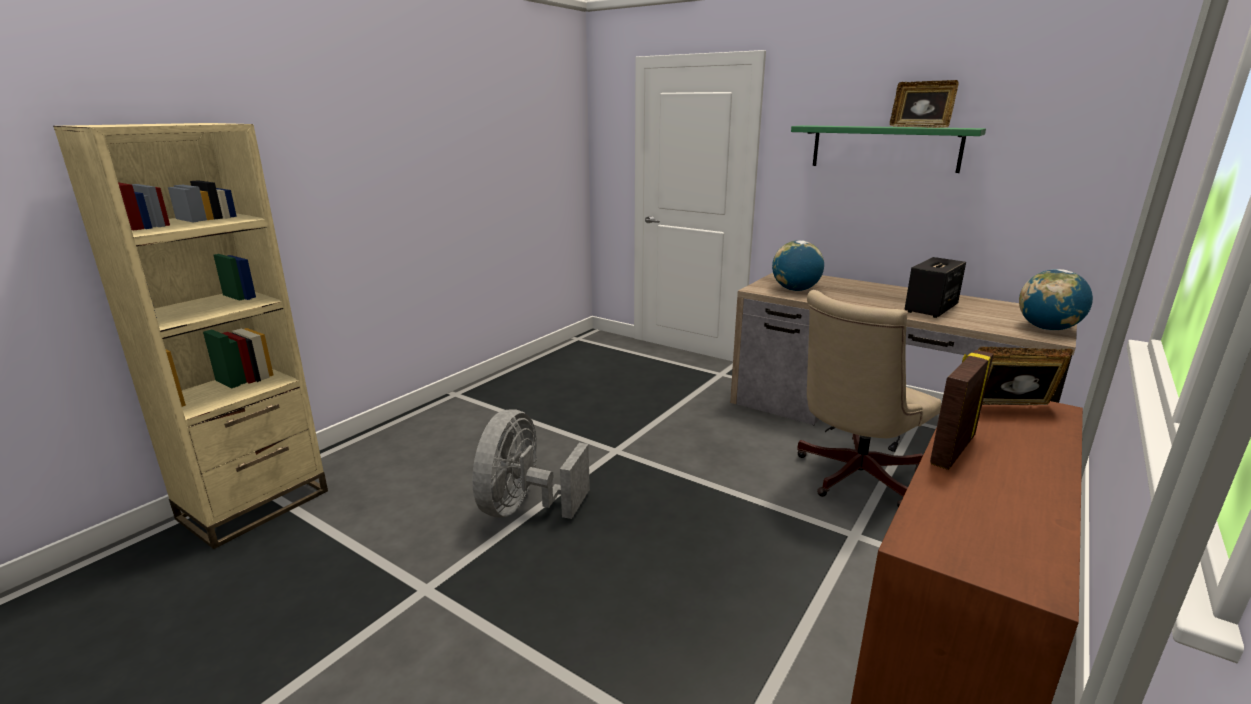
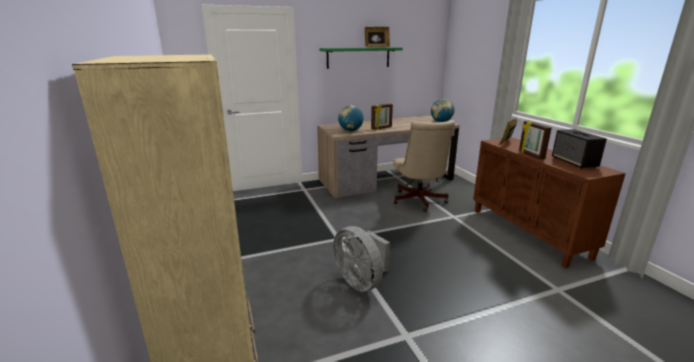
camera: 55 degrees left, 0 degrees up
speaker [905,257,966,318] -> speaker moved to [552,129,607,169]
none -> picture frame [371,104,393,130]

